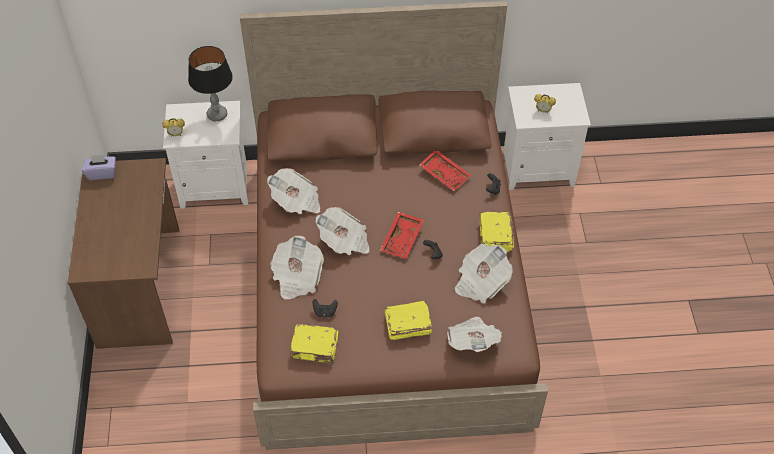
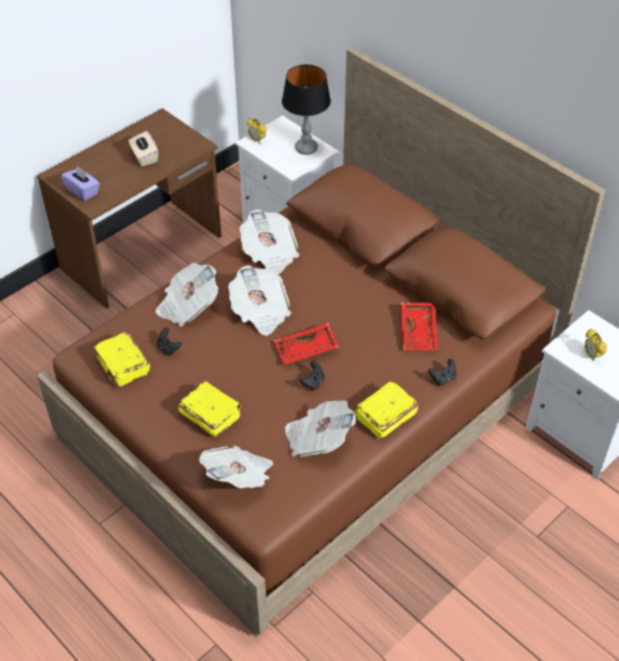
camera: 50 degrees right, 5 degrees down
purple tissue box [82,155,116,180] -> purple tissue box moved to [61,165,100,201]
none -> beige tissue box [128,131,158,167]

